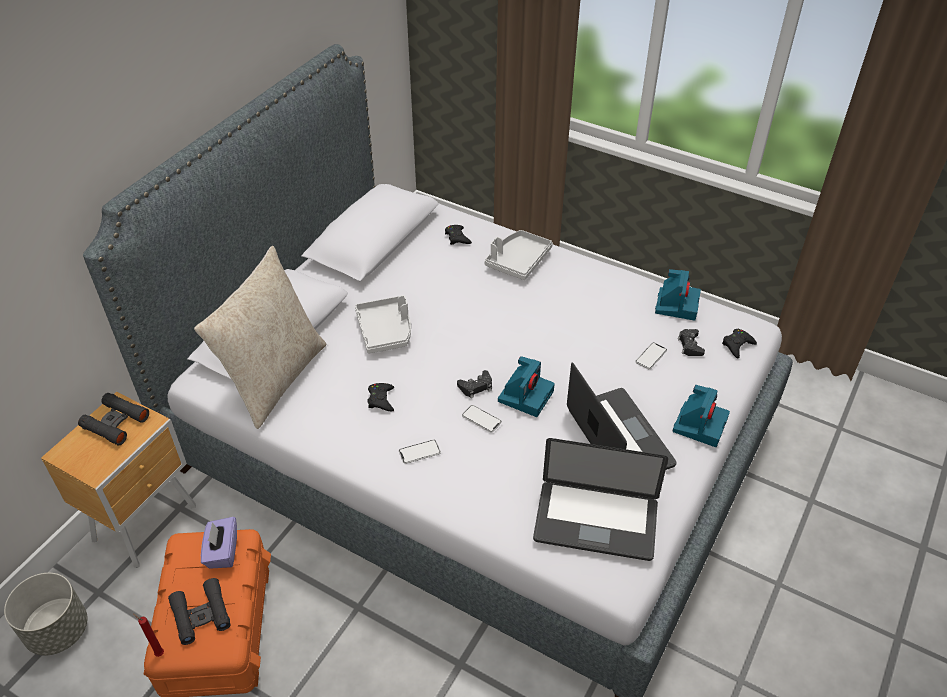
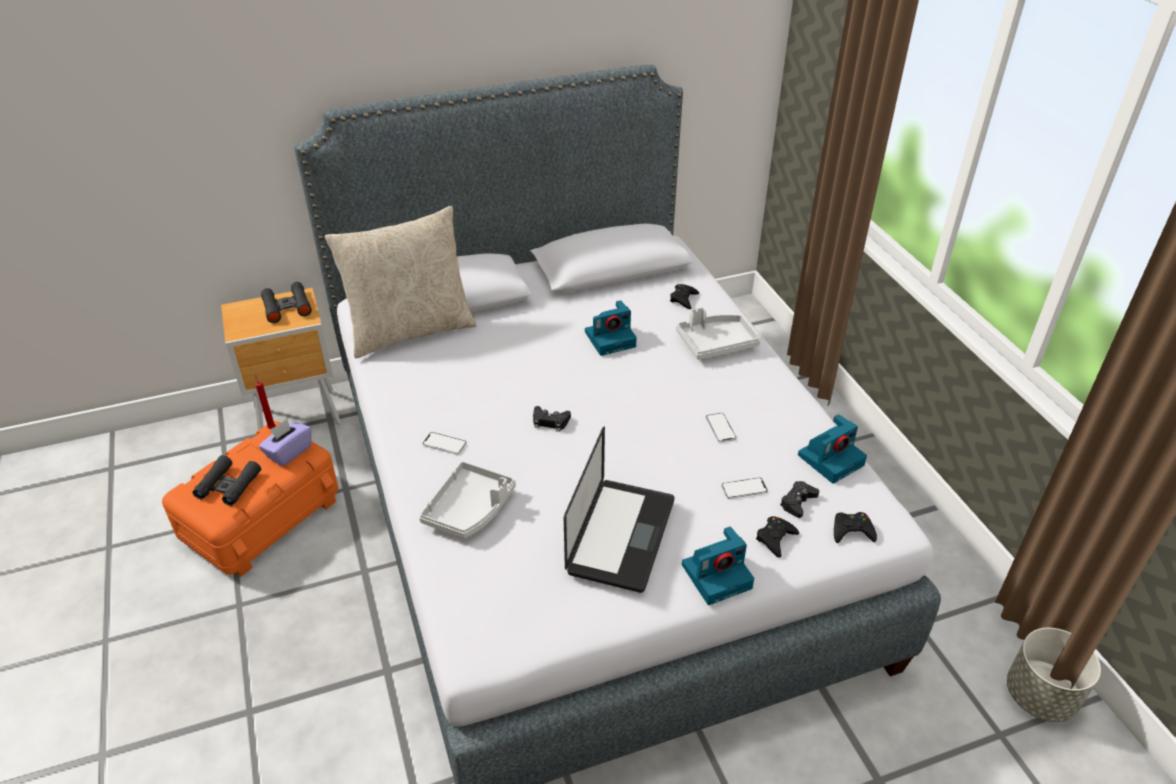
camera: 40 degrees right, 5 degrees down
grey planter [4,573,87,656] -> grey planter moved to [1007,628,1101,722]
red candle [133,613,164,657] -> red candle moved to [255,375,275,429]
grey tray [355,295,411,353] -> grey tray moved to [419,461,516,538]
black game controller [367,383,394,412] -> black game controller moved to [756,516,799,558]
phone [462,405,502,433] -> phone moved to [705,413,737,442]
camera [498,356,555,417] -> camera moved to [585,300,637,356]
laptop [533,438,668,561] -> none

